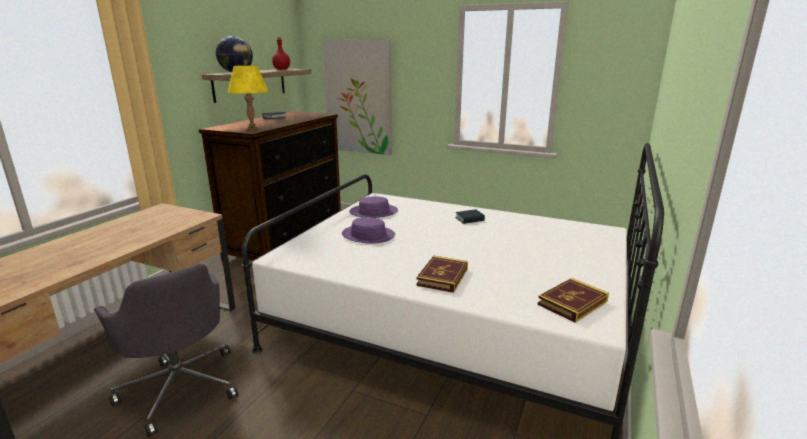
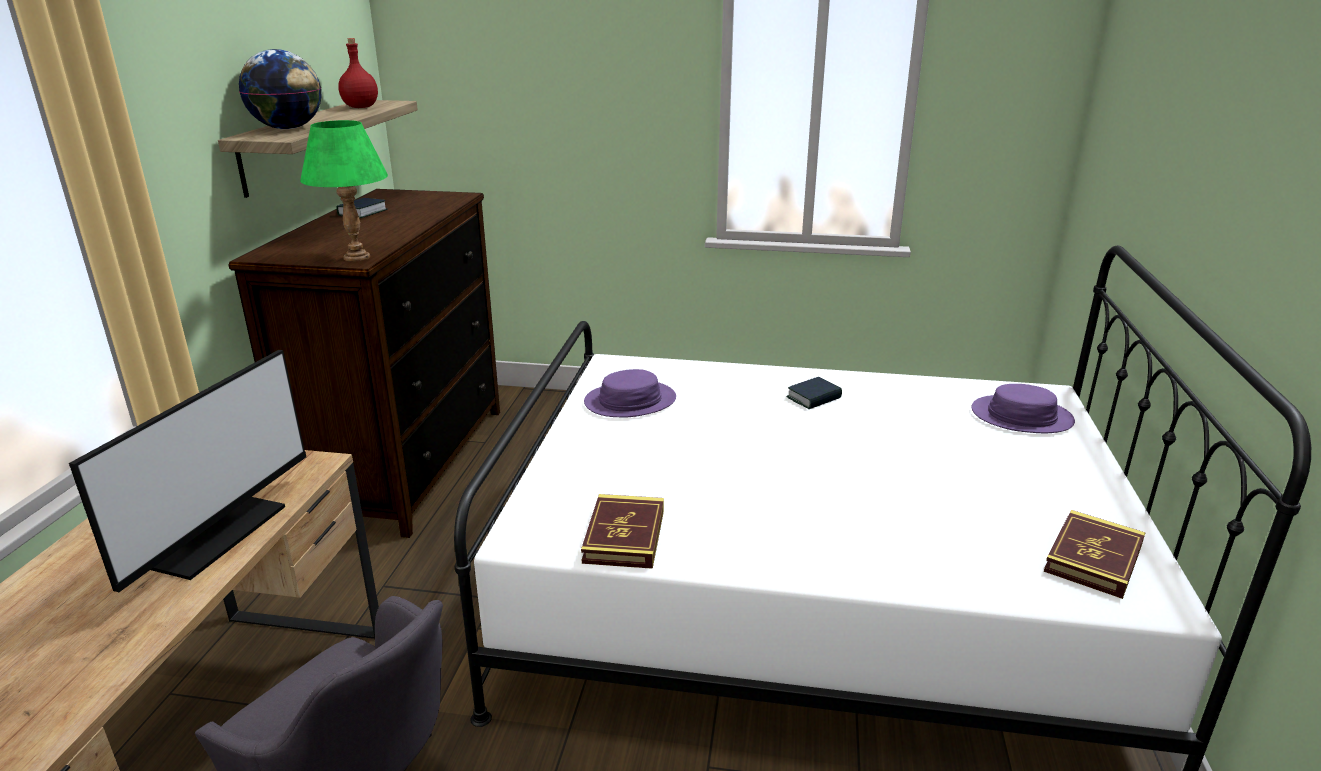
camera: 15 degrees left, 5 degrees up
yellow table lamp [228,65,268,132] -> green table lamp [300,120,388,262]
picture [323,39,392,155] -> none
purple hat [342,217,395,244] -> purple hat moved to [972,384,1075,433]
book [416,256,468,293] -> book moved to [581,494,664,569]
none -> monitor [69,350,306,592]

